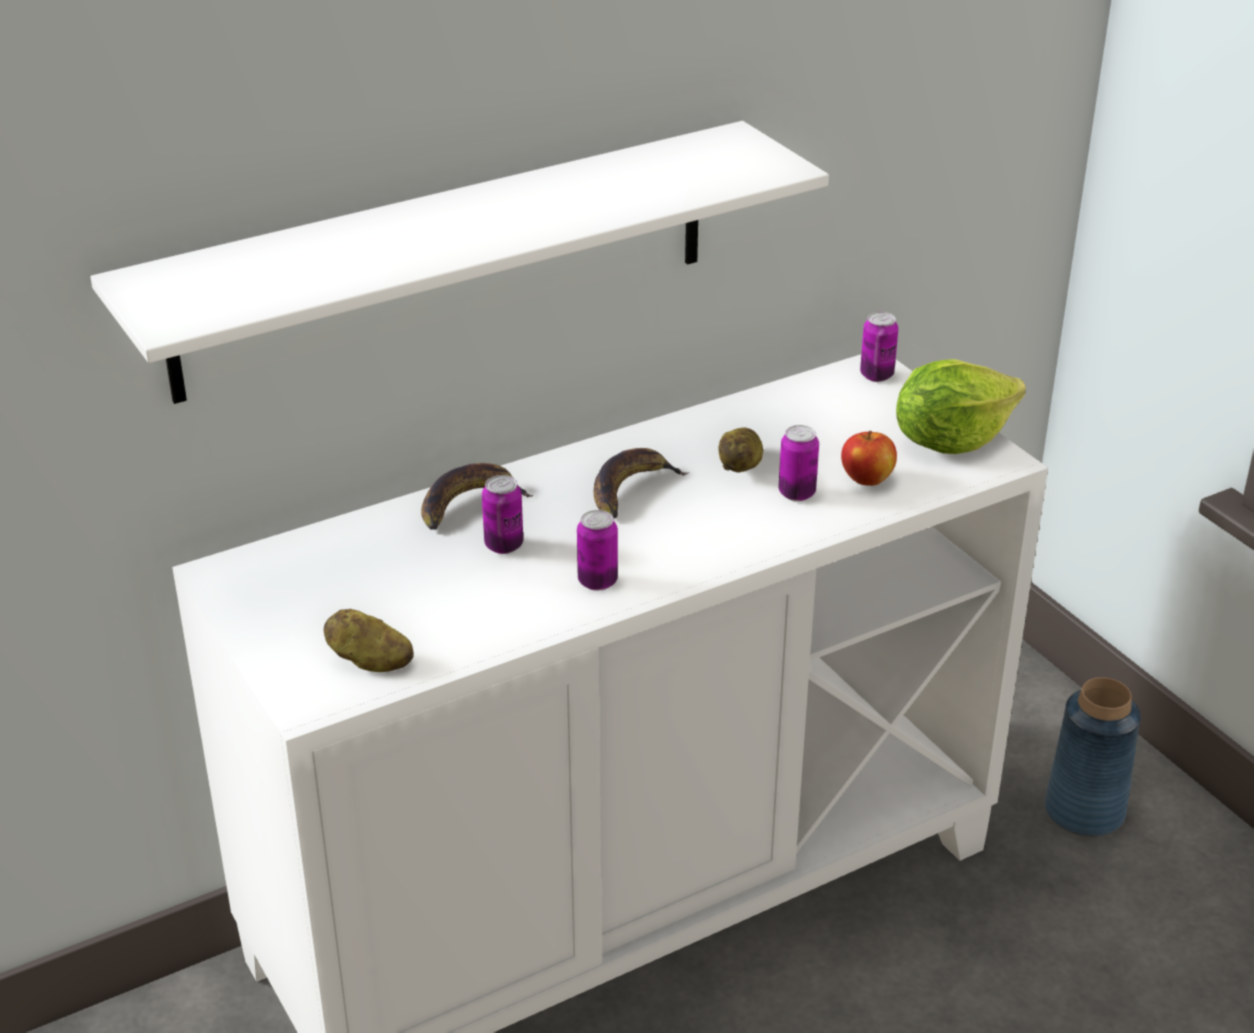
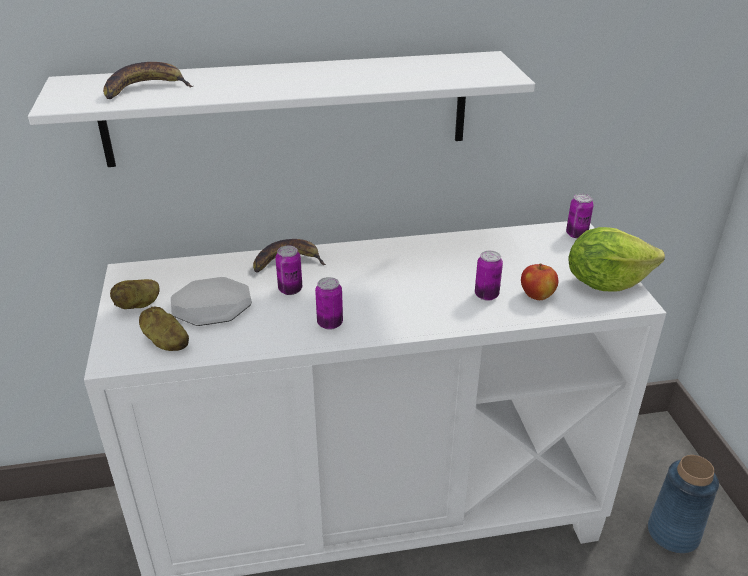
camera: 20 degrees right, 0 degrees up
banana [594,448,689,518] -> banana moved to [103,62,193,99]
potato [718,427,763,473] -> potato moved to [110,279,160,309]
none -> plate [171,277,252,326]

